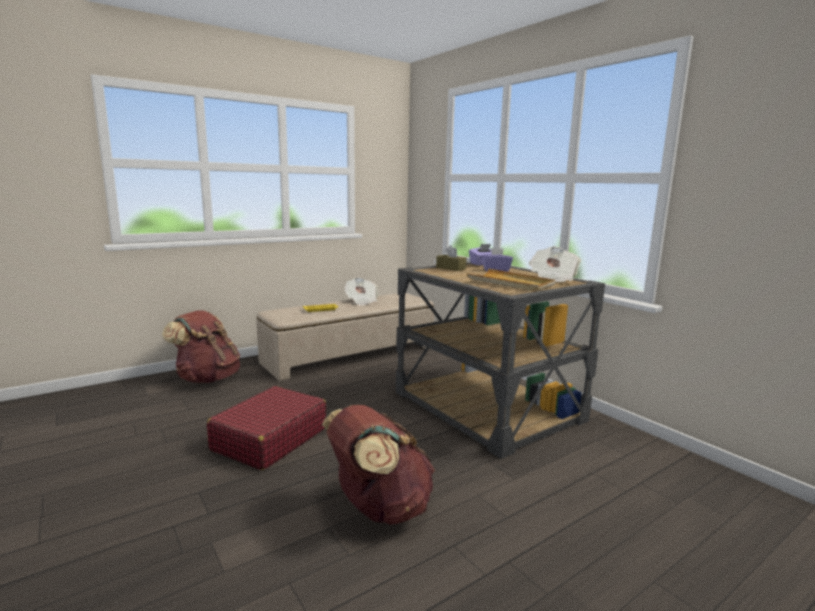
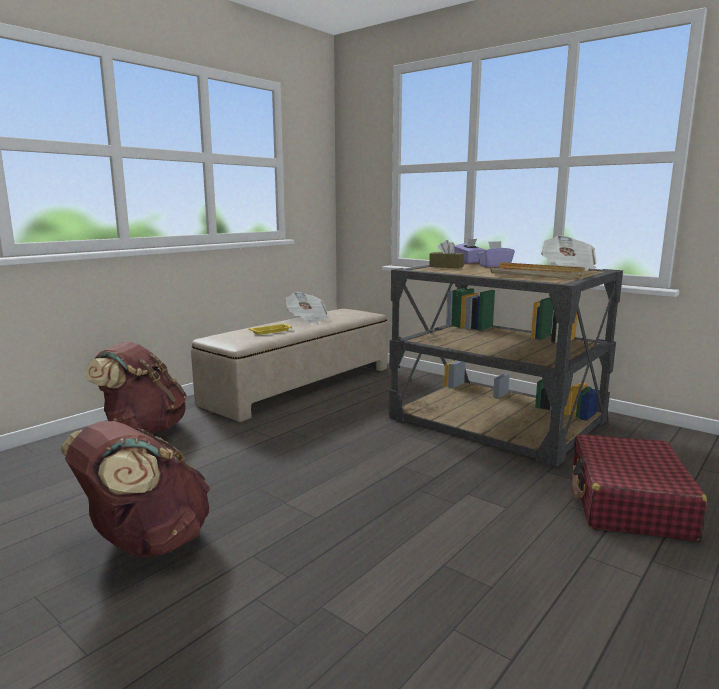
camera: 15 degrees left, 0 degrees up
red suitcase [207,386,326,470] -> red suitcase moved to [572,434,707,541]
brown backpack [322,405,435,525] -> brown backpack moved to [61,421,211,557]

